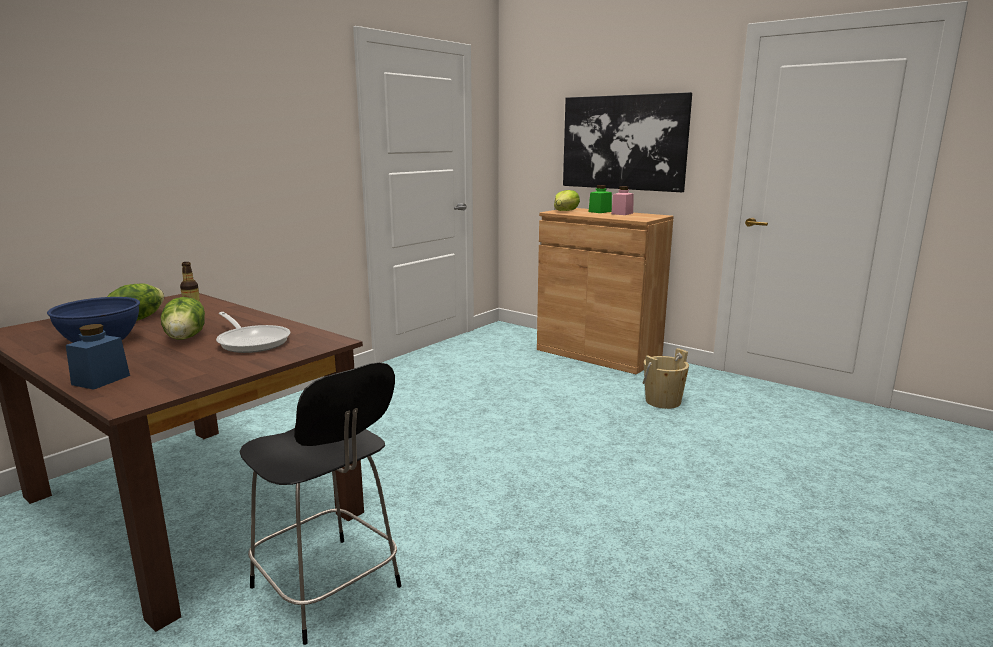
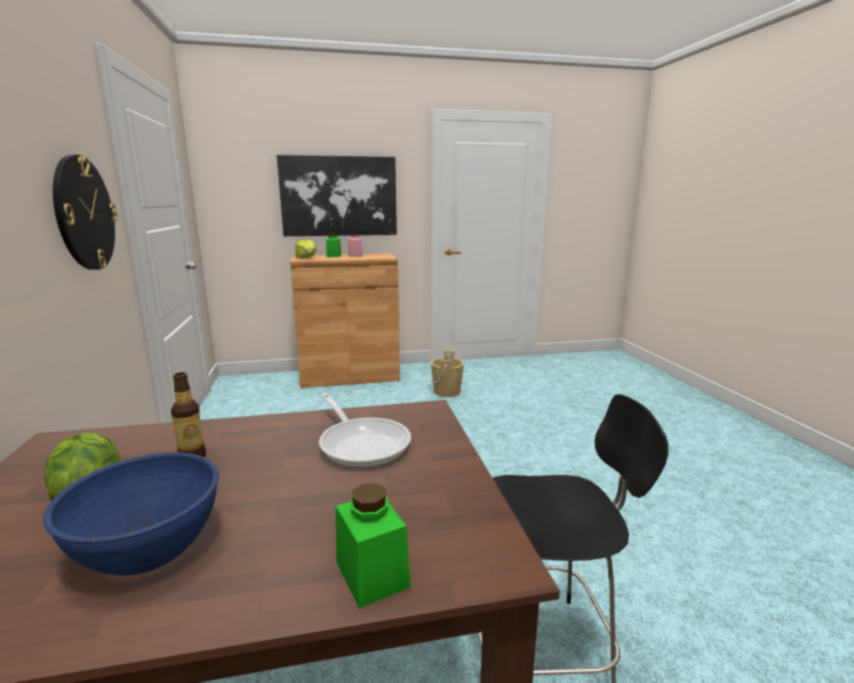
camera: 50 degrees left, 0 degrees up
blue jar [66,324,130,390] -> green jar [336,483,411,608]
lettuce [161,297,205,339] -> none
frying pan [216,312,290,353] -> frying pan turned 60 degrees clockwise [319,393,411,468]
none -> wall clock [53,154,117,270]

